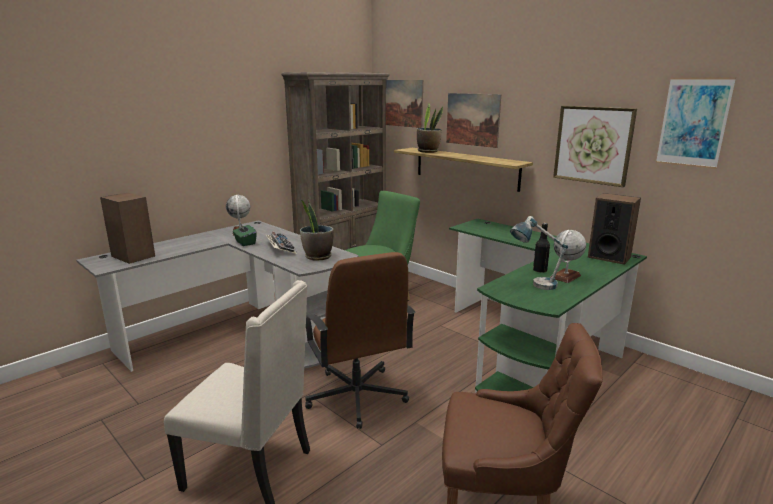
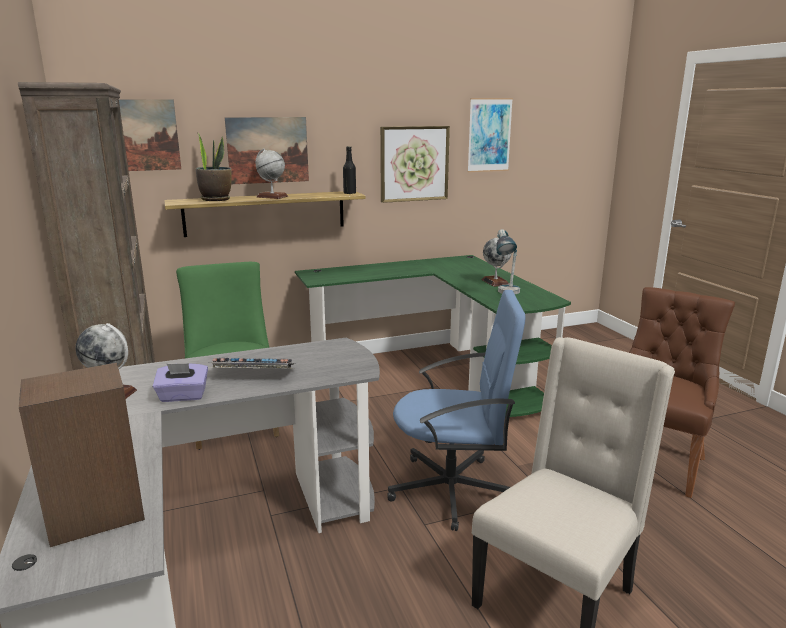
camera: 65 degrees left, 0 degrees up
green tissue box [233,223,257,246] -> purple tissue box [153,363,208,402]
potted plant [300,199,334,261] -> none
brown office chair [305,252,416,429] -> blue office chair [387,290,526,531]
black bottle [533,223,550,273] -> black bottle moved to [343,146,356,194]
speaker [588,193,641,265] -> none
none -> globe [256,148,288,199]

